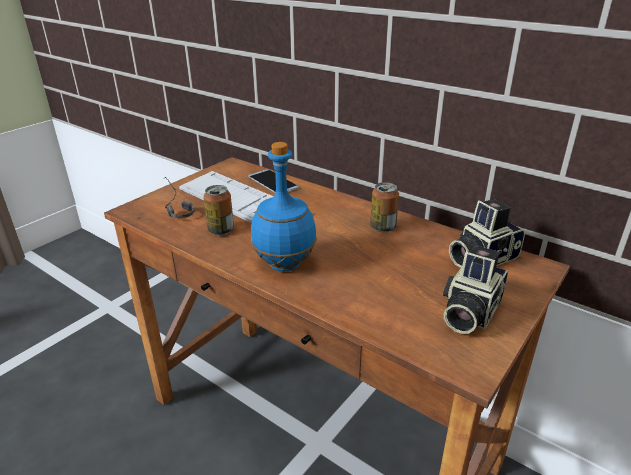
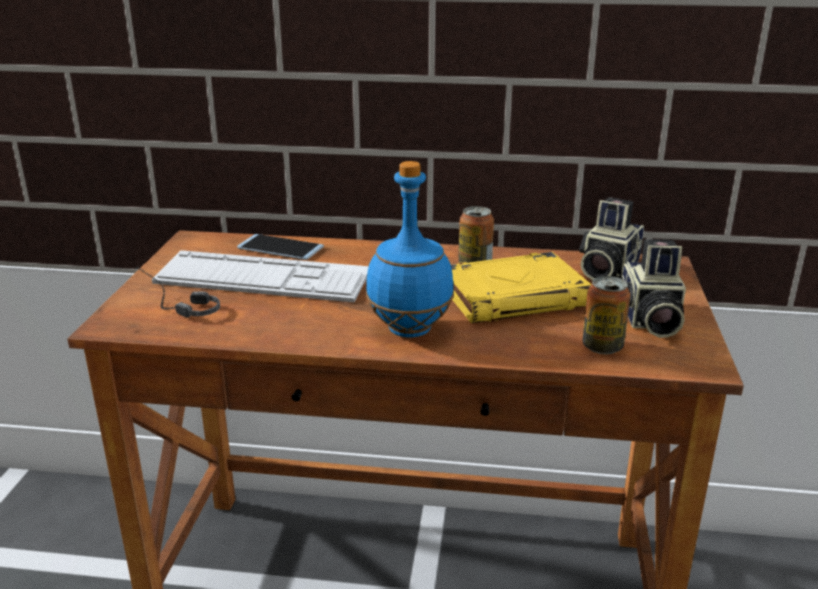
camera: 30 degrees left, 5 degrees down
can [203,185,234,235] -> can moved to [583,276,630,354]
none -> yellow book [451,252,591,323]

